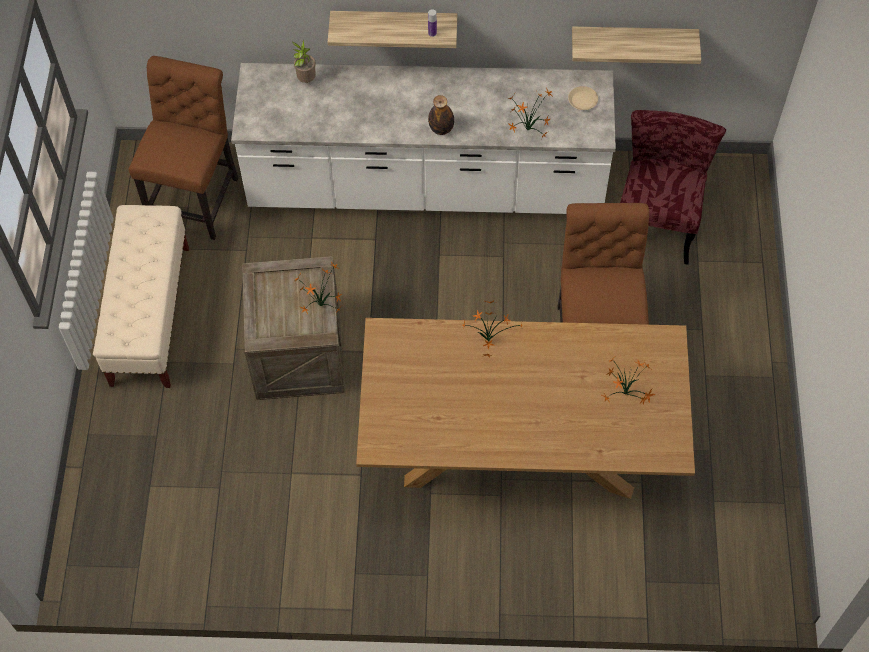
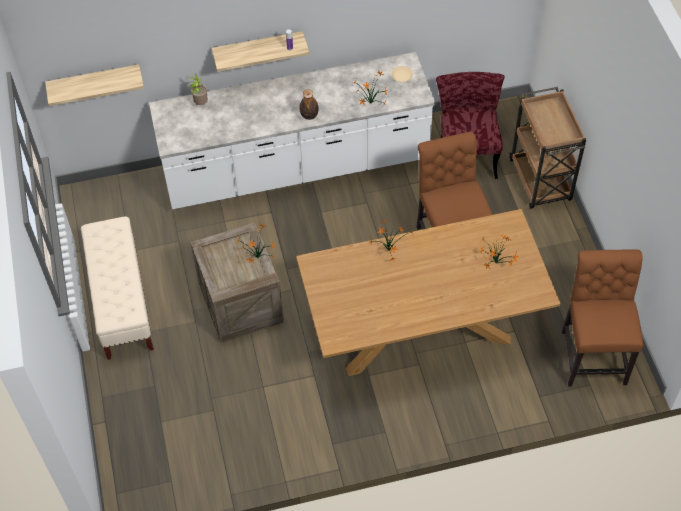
camera: 15 degrees left, 5 degrees down
brown chair [129,56,238,240] -> brown chair moved to [562,249,644,386]
shelf [572,27,701,64] -> shelf moved to [45,64,144,106]
none -> brown cart [509,87,586,209]

